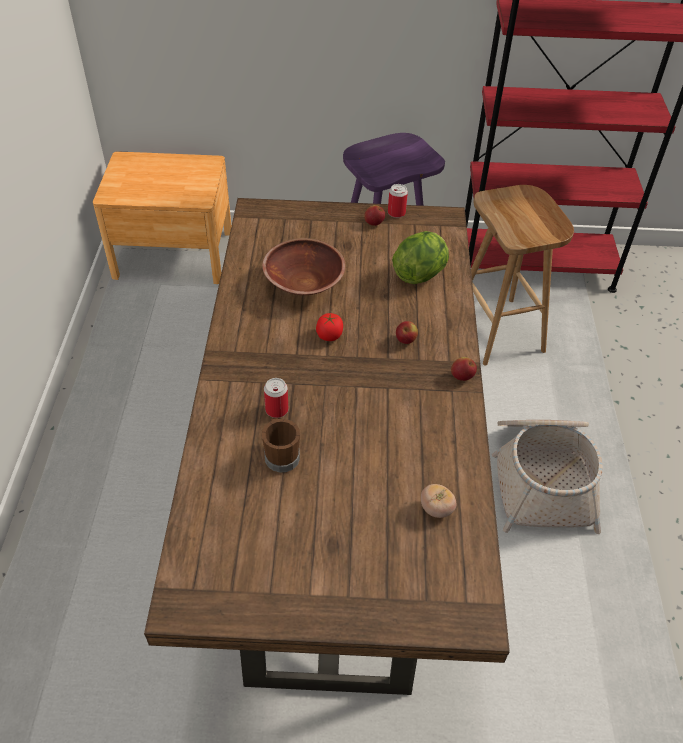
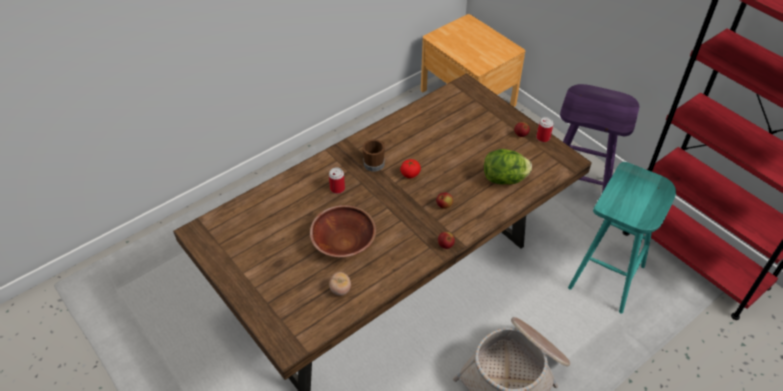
camera: 50 degrees right, 0 degrees up
brown bowl [262,238,345,295] -> brown bowl moved to [310,205,376,257]
brown mug [262,418,300,473] -> brown mug moved to [363,139,385,172]
brown stool [471,185,574,365] -> turquoise stool [568,162,676,314]

